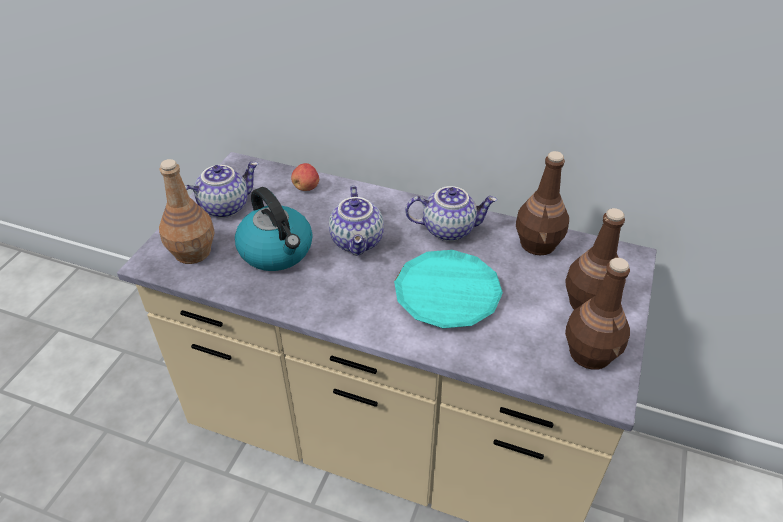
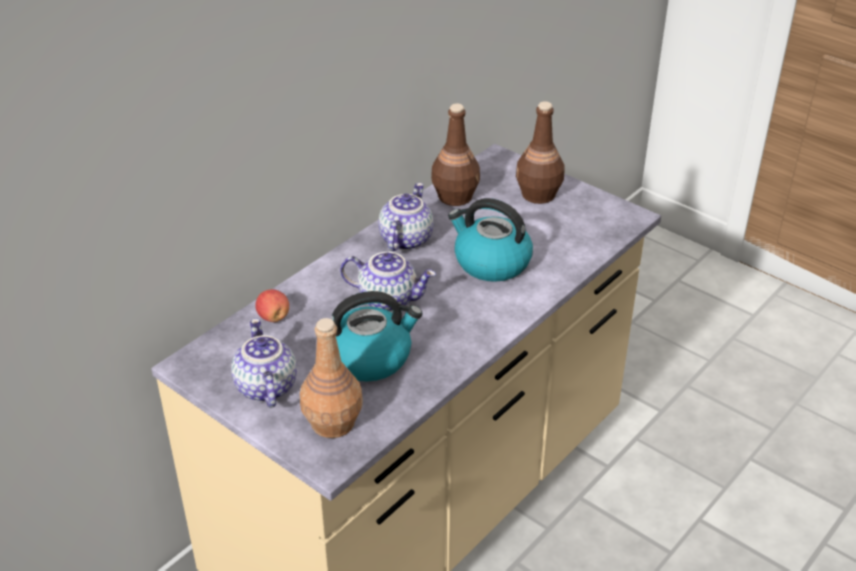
camera: 70 degrees left, 5 degrees down
turquoise plate [394,250,503,328] -> kettle [448,198,533,282]
brown bottle [565,258,630,370] -> none

